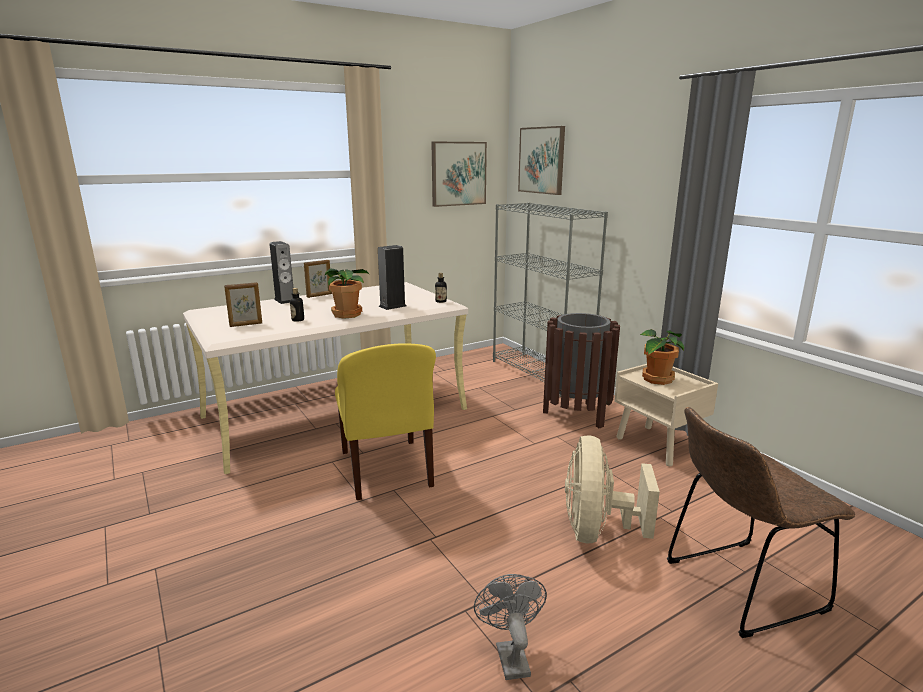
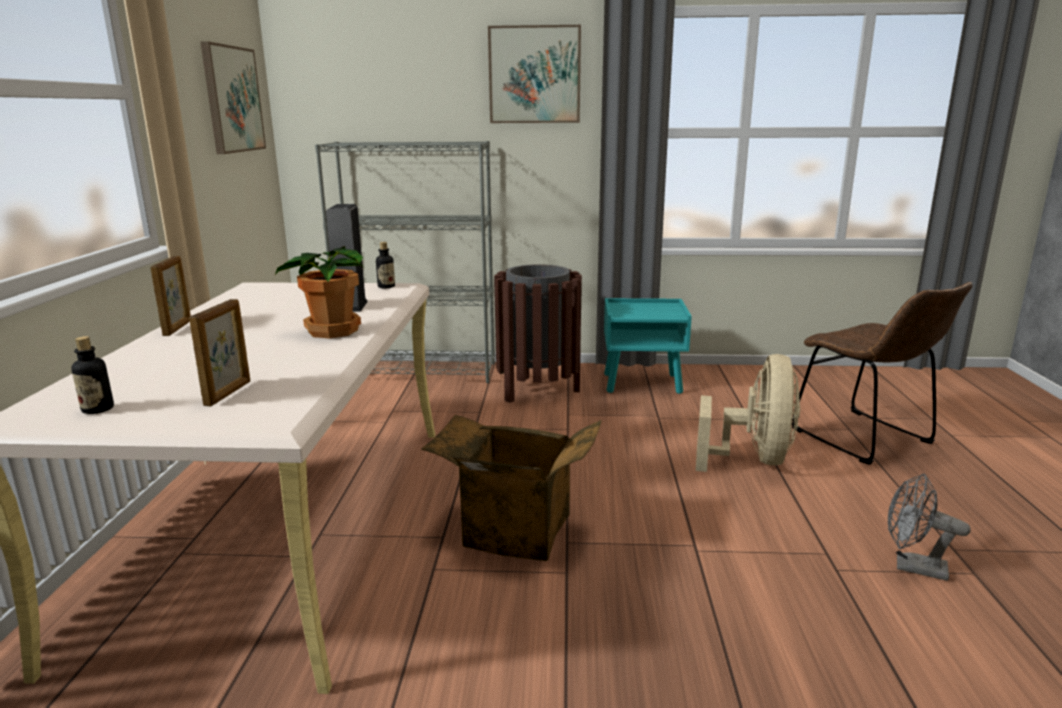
camera: 55 degrees left, 0 degrees up
speaker [269,241,293,304] -> none
bottle [290,288,304,322] -> bottle moved to [71,336,114,414]
yellow chair [335,343,436,500] -> cardboard box [421,415,602,561]
picture [518,126,565,195] -> picture moved to [488,25,581,123]
beige fan [565,435,660,543] -> beige fan turned 120 degrees counterclockwise [696,354,800,472]
beige nightstand [614,364,718,466] -> turquoise nightstand [604,298,692,394]
potted plant [640,329,684,385] -> none
brown chair [667,407,855,638] -> brown chair turned 45 degrees counterclockwise [792,282,973,465]

